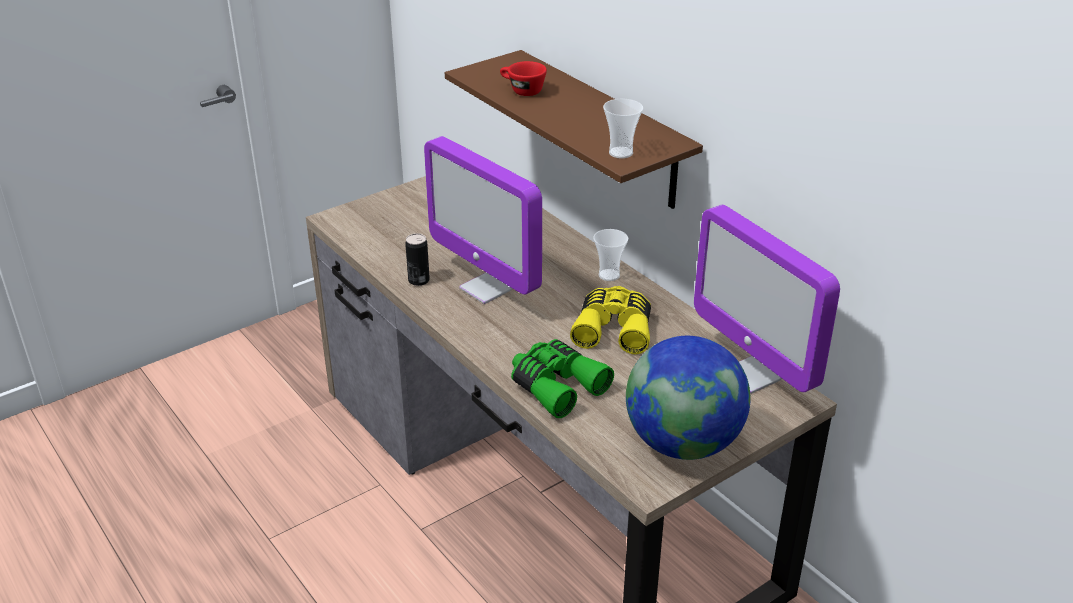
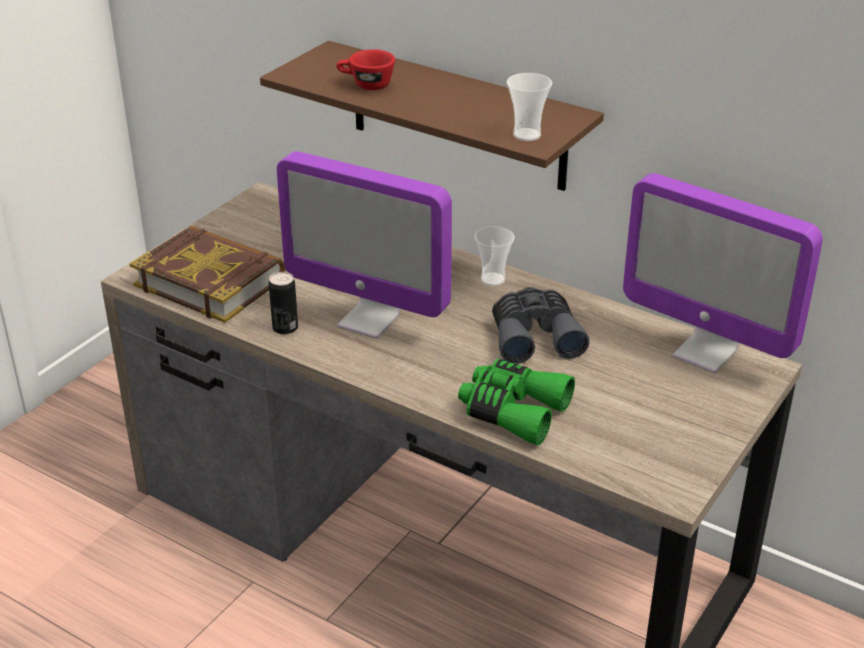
camera: 20 degrees left, 0 degrees up
yellow binoculars [570,286,651,354] -> grey binoculars [492,287,589,364]
globe [626,336,751,460] -> none
none -> book [130,226,285,323]

